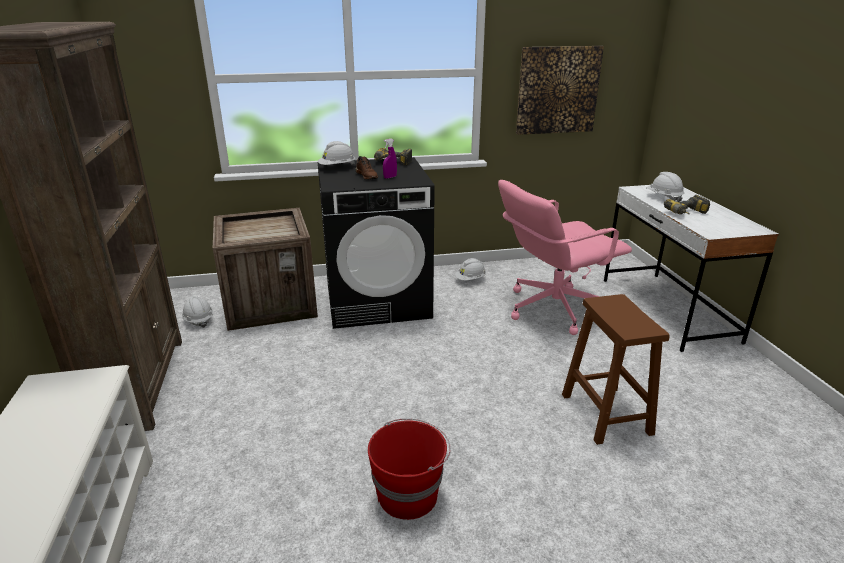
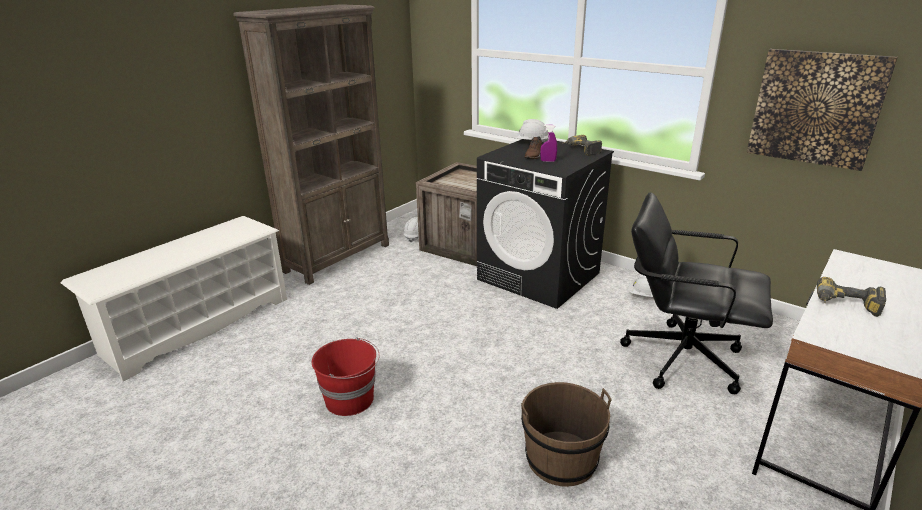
camera: 50 degrees right, 0 degrees up
pink office chair [498,180,632,335] -> black office chair [620,192,773,394]
brown stool [562,294,670,445] -> brown bucket [521,382,612,487]
white hard hat [646,172,684,202] -> none

